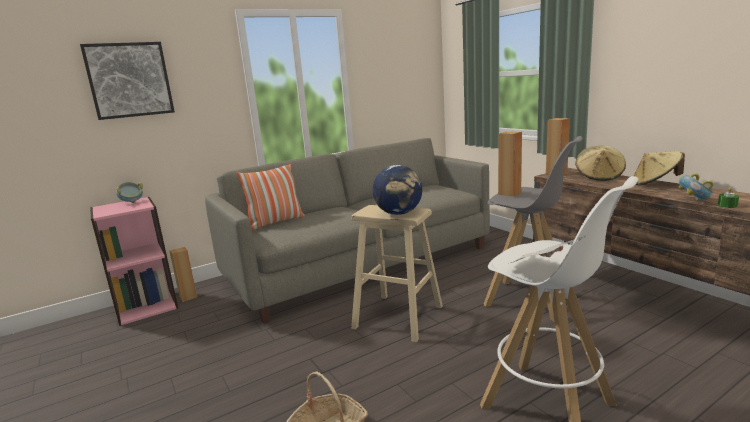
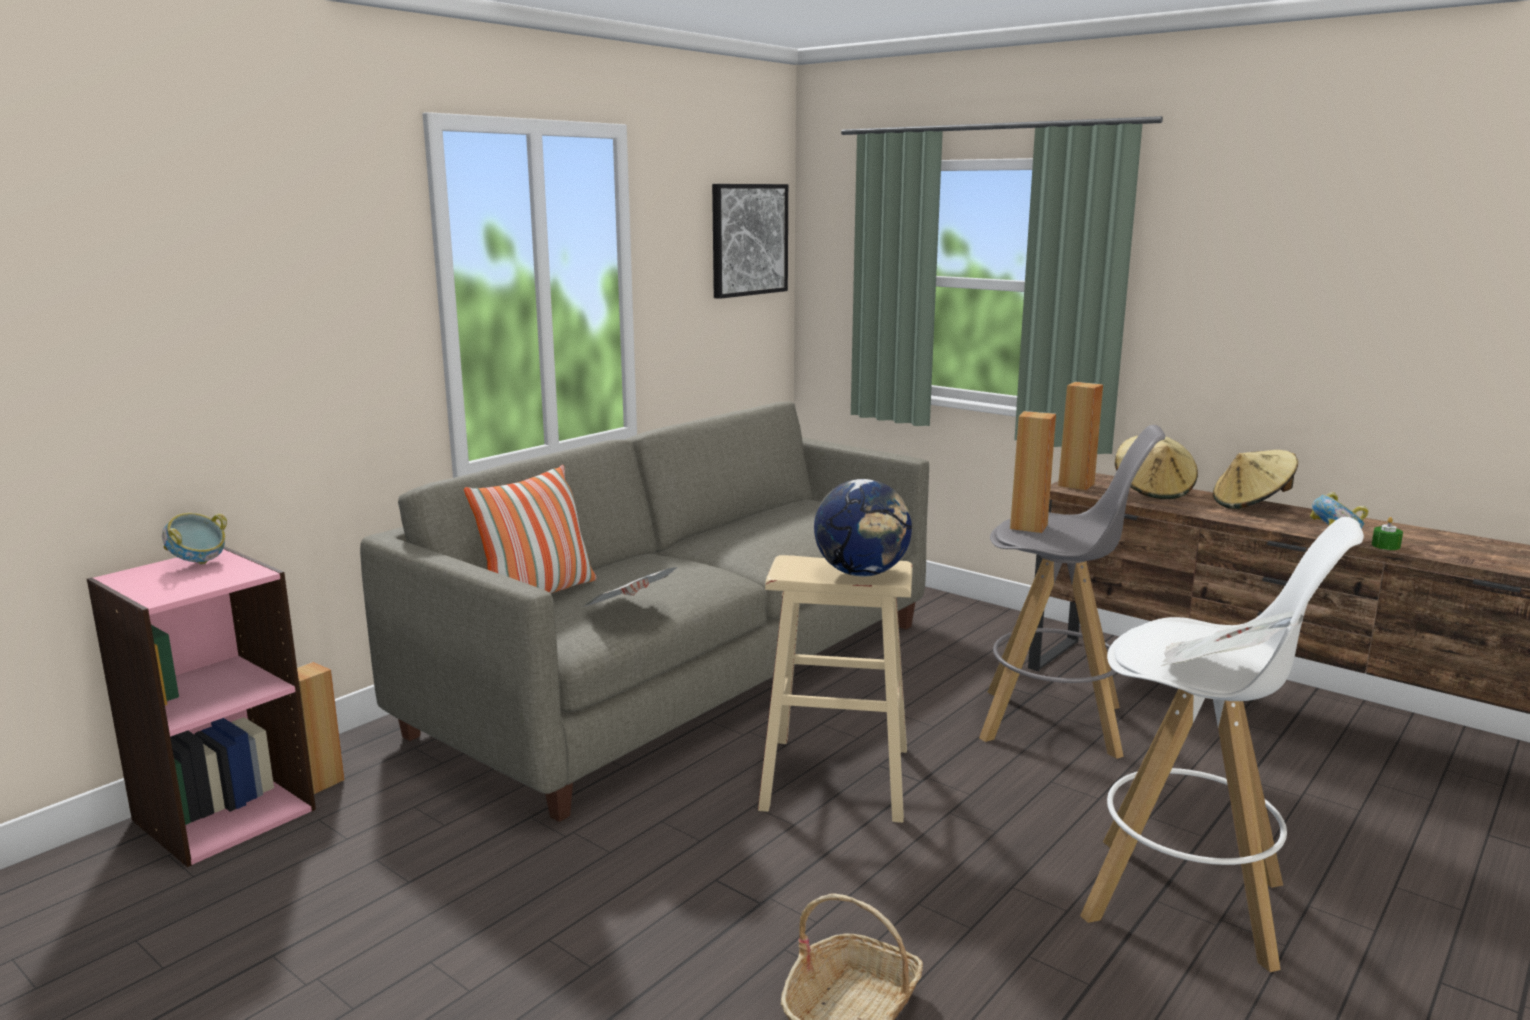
camera: 20 degrees left, 0 degrees up
picture [80,42,175,120] -> picture moved to [712,184,788,299]
none -> newspaper [582,567,677,607]

